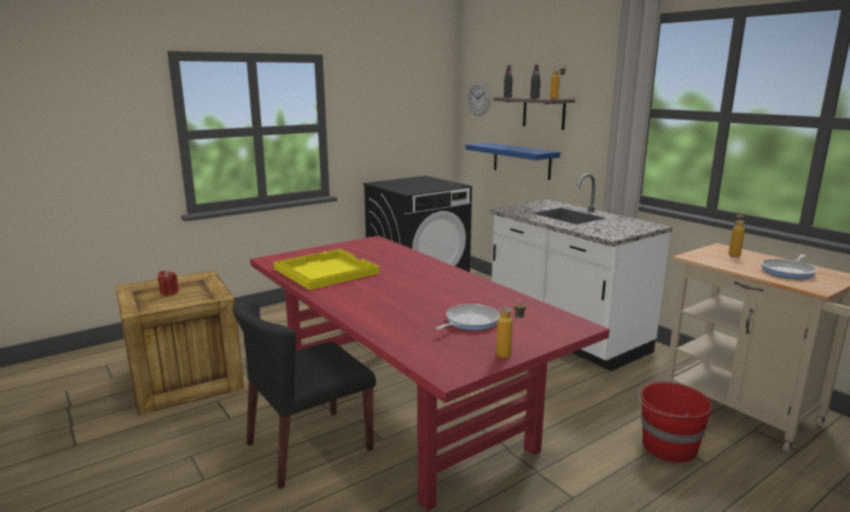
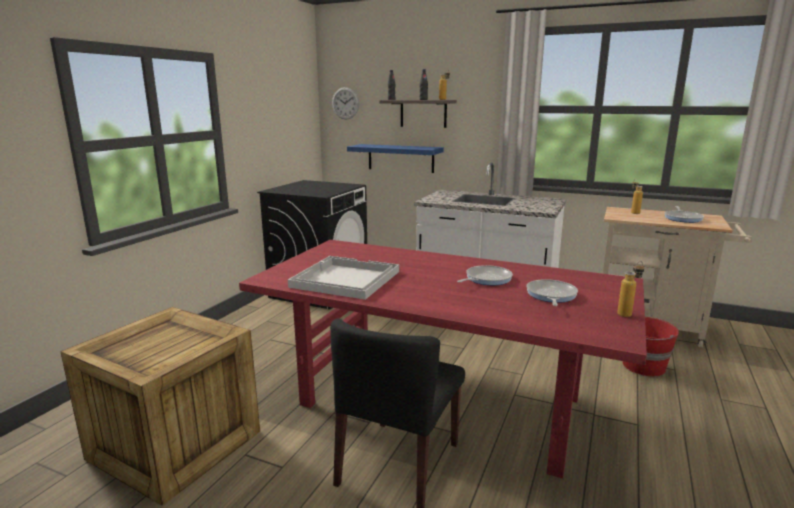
camera: 30 degrees left, 0 degrees up
red candle [158,270,179,296] -> none
yellow tray [274,249,379,290] -> white tray [288,256,399,300]
none -> frying pan [457,265,513,285]

